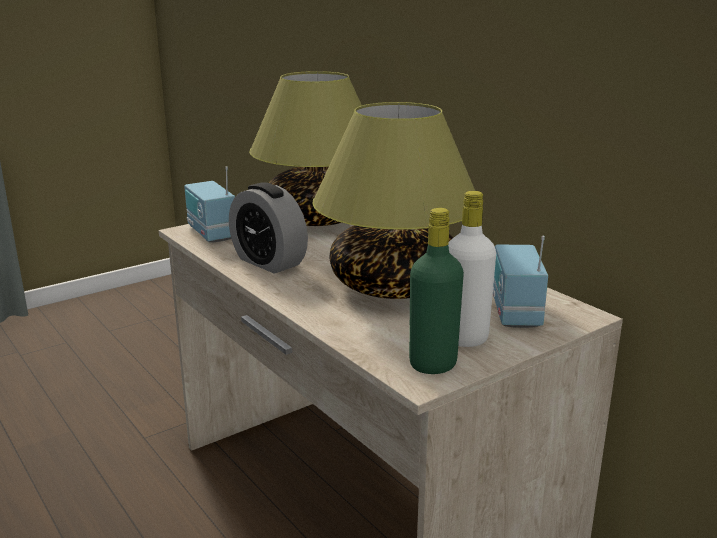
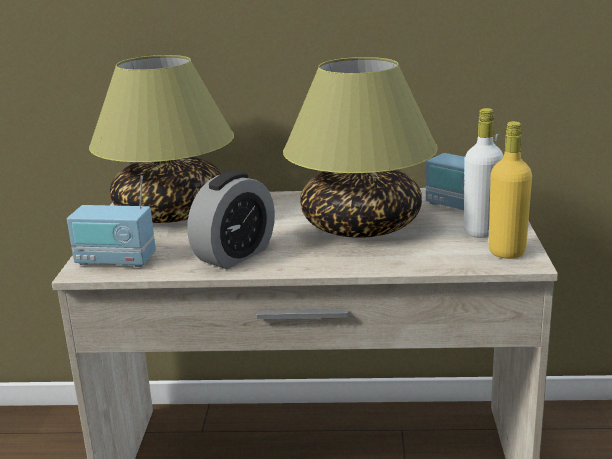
camera: 50 degrees left, 0 degrees up
alarm clock [229,182,308,274] -> alarm clock turned 45 degrees counterclockwise [187,171,275,269]
green bottle [409,208,464,374] -> yellow bottle [489,121,532,259]

